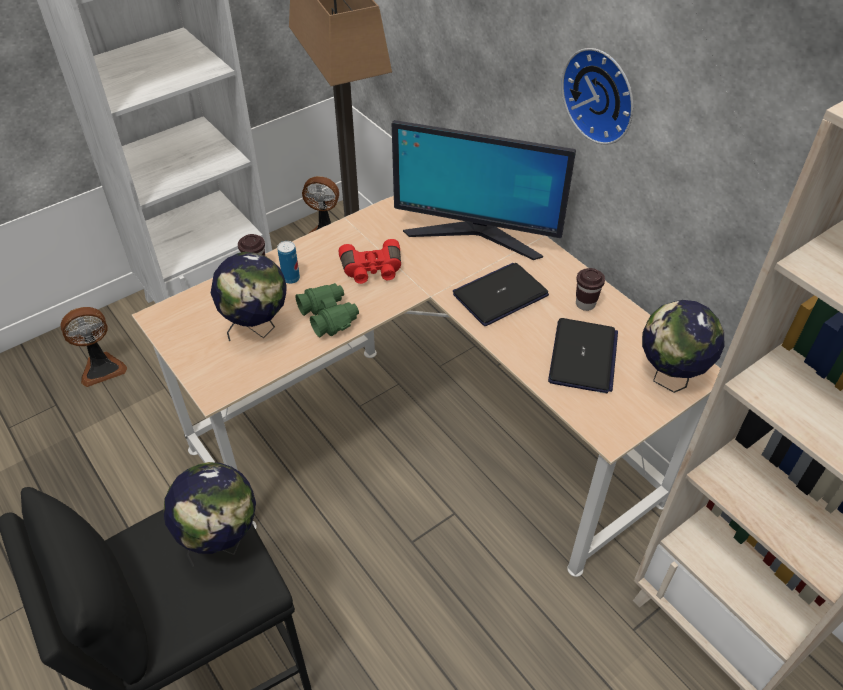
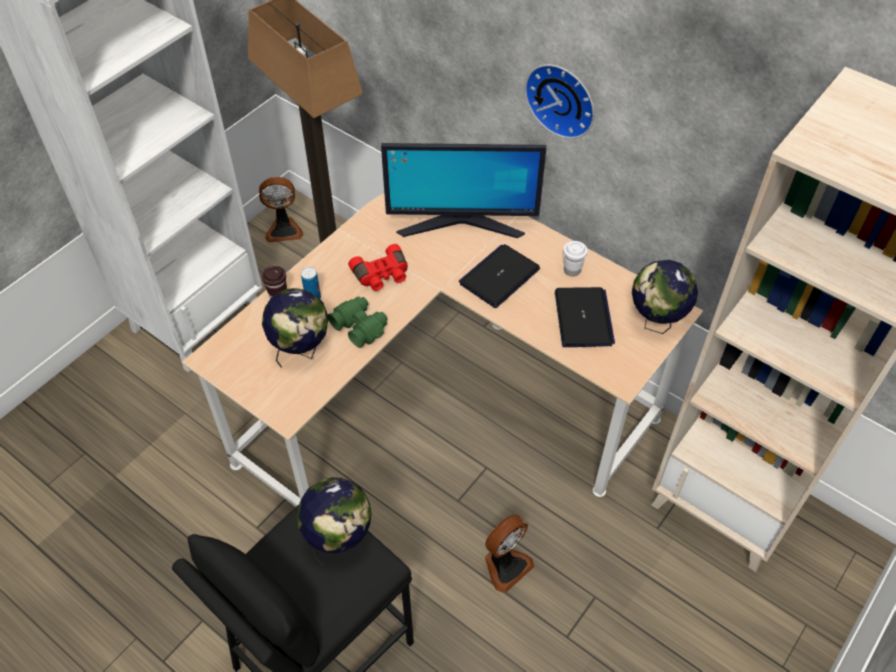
camera: 15 degrees left, 5 degrees up
fan [60,307,127,387] -> fan moved to [485,515,534,593]
brown cup [576,268,605,311] -> white cup [563,241,588,277]

